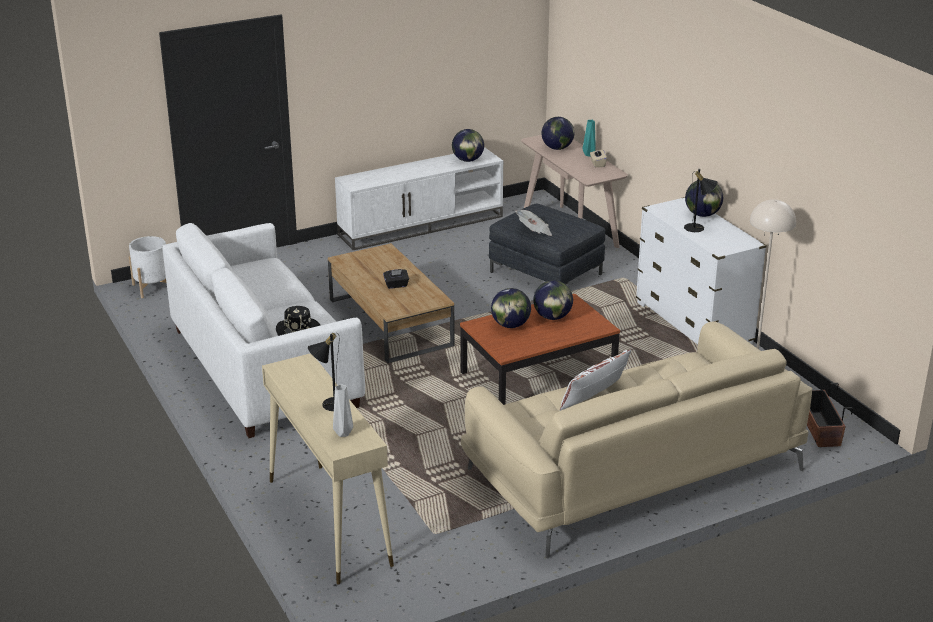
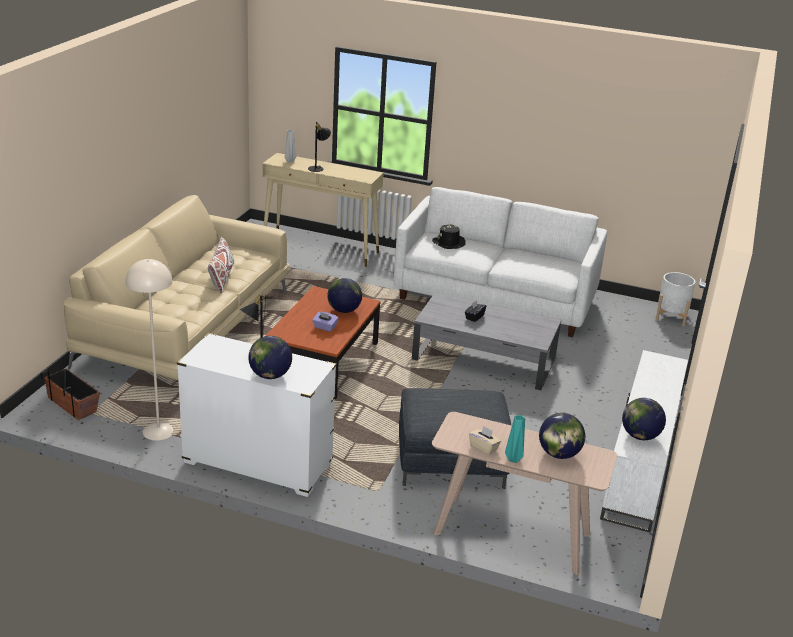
camera: 135 degrees right, 0 degrees up
brown coffee table [328,243,455,363] -> grey coffee table [412,293,561,390]
newspaper [516,210,552,236] -> none
globe [533,280,573,320] -> purple tissue box [312,312,338,332]

